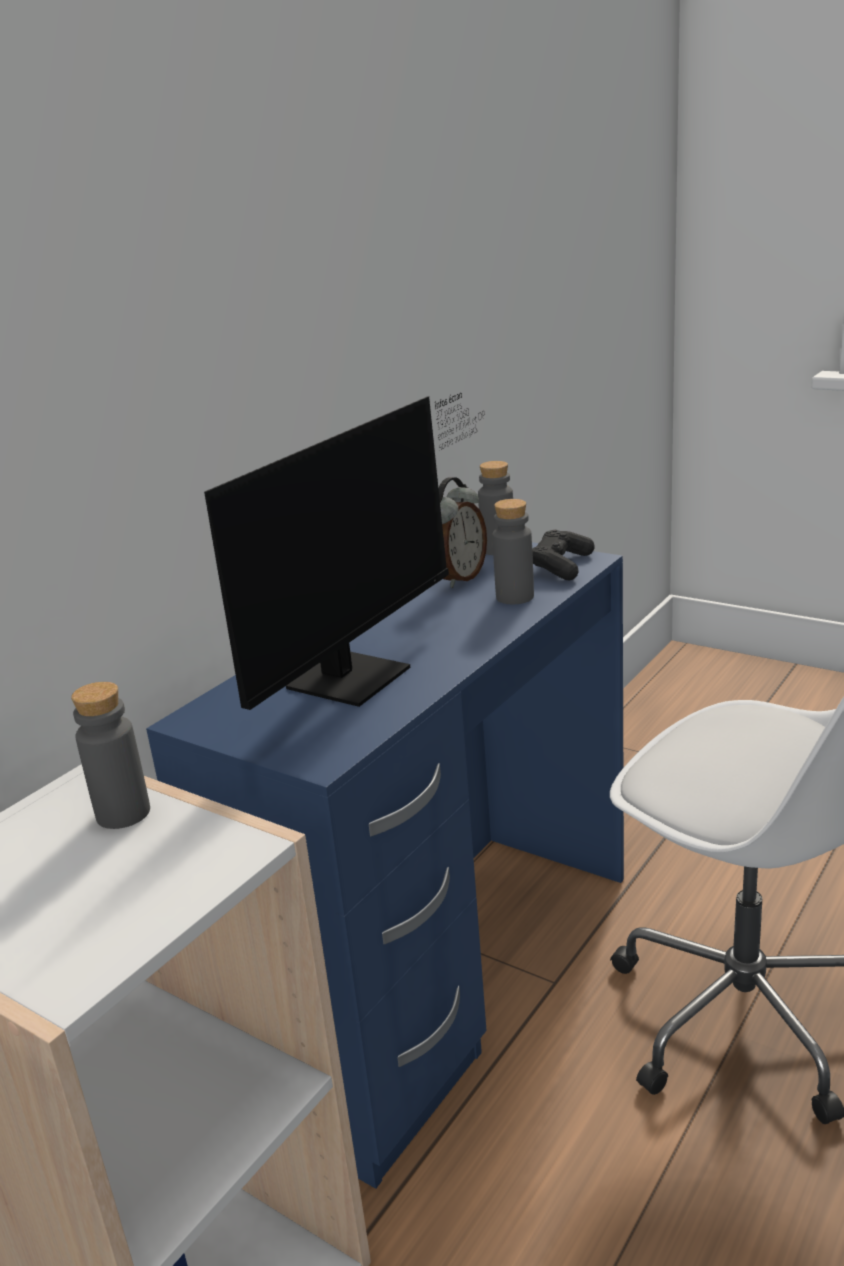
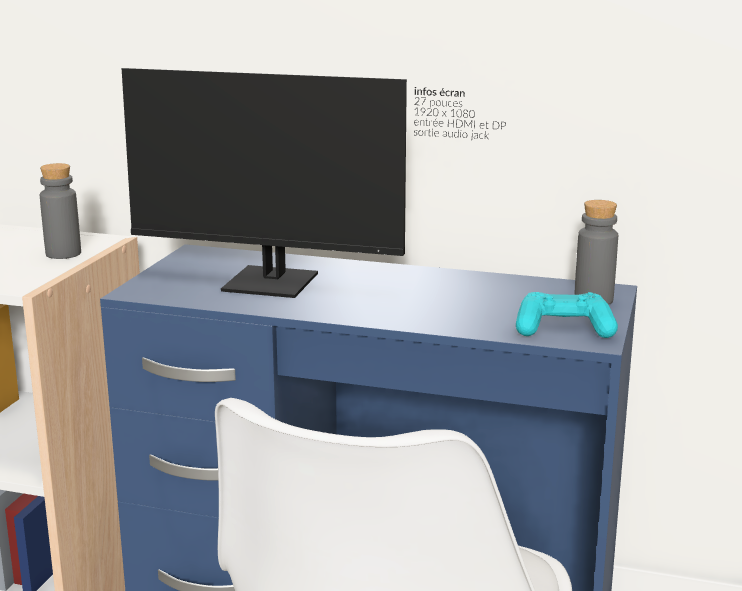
camera: 70 degrees right, 5 degrees down
alarm clock [439,477,487,588] -> none
grey bottle [492,499,534,604] -> none
black game controller [532,530,595,580] -> turquoise game controller [516,292,618,338]

